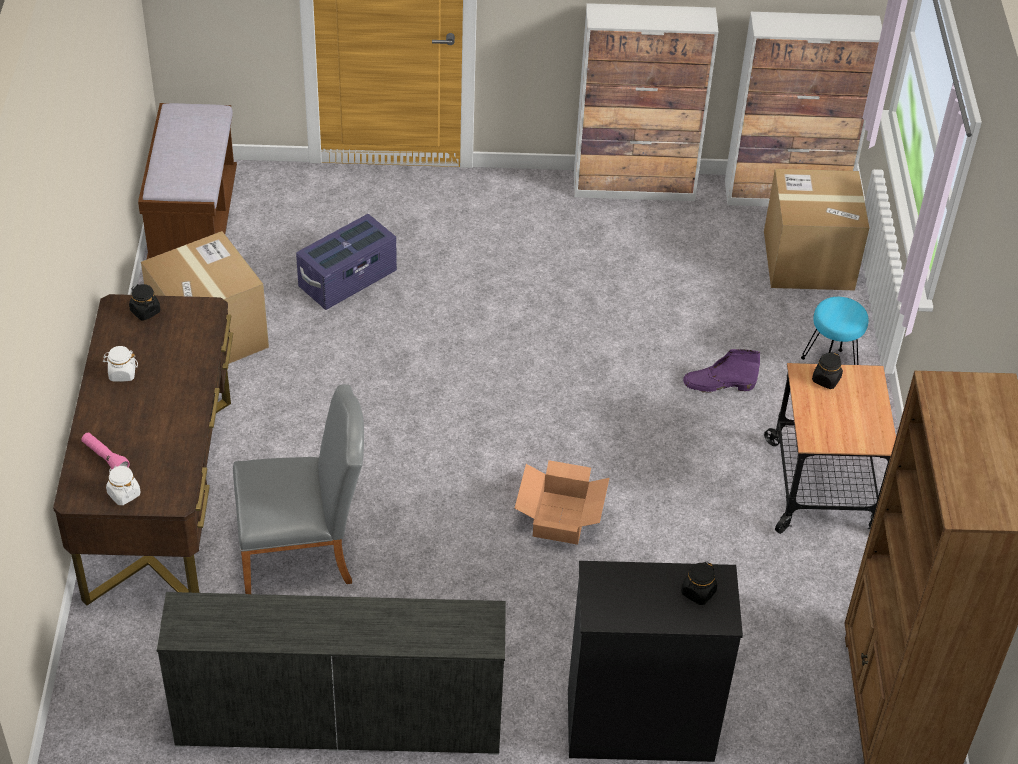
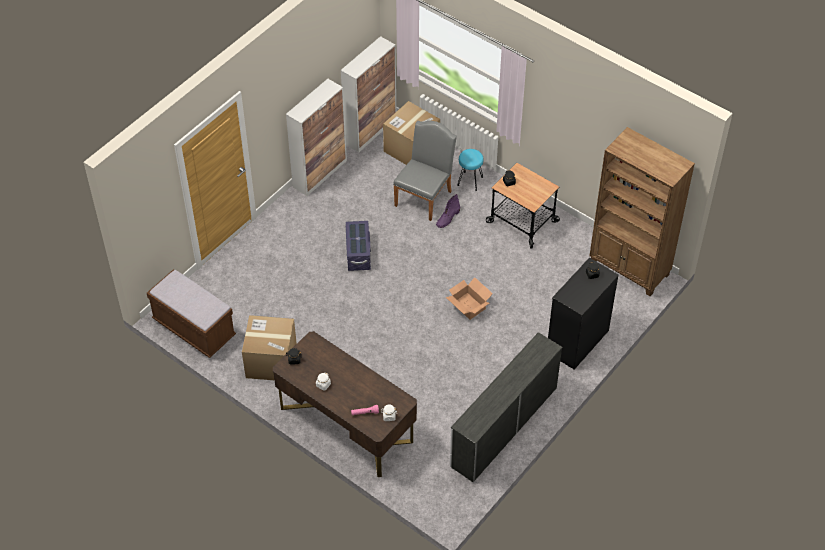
camera: 50 degrees left, 5 degrees up
grey chair [233,384,364,594] -> grey chair moved to [393,121,457,221]
purple storage box [296,214,397,310] -> purple storage box moved to [346,221,371,271]

